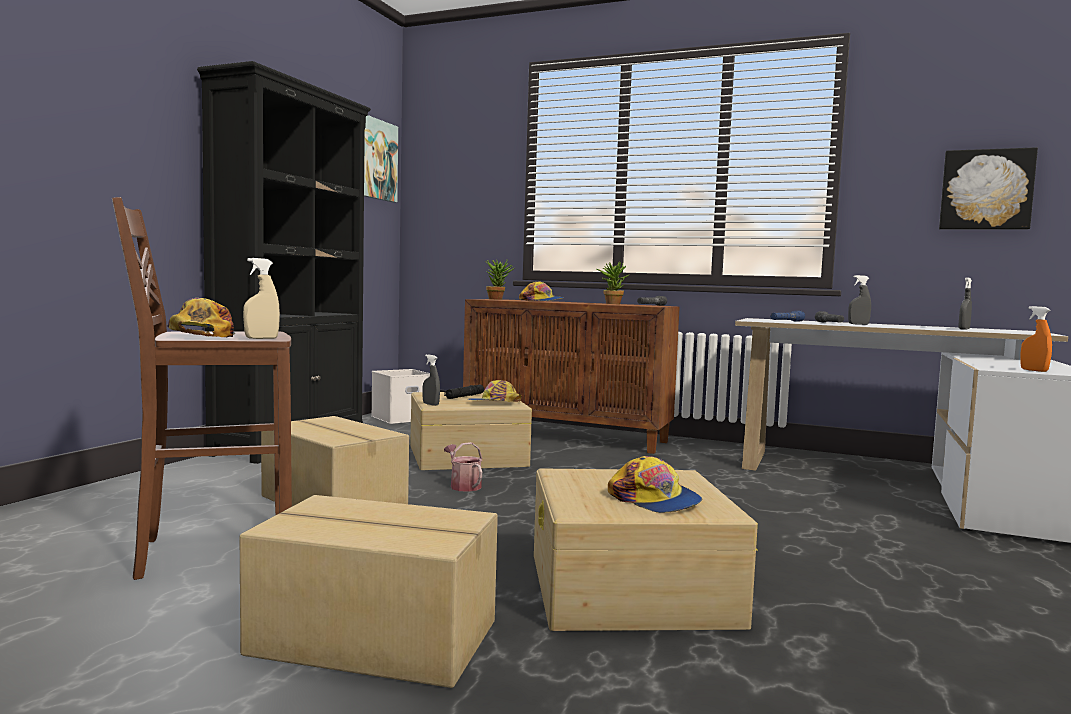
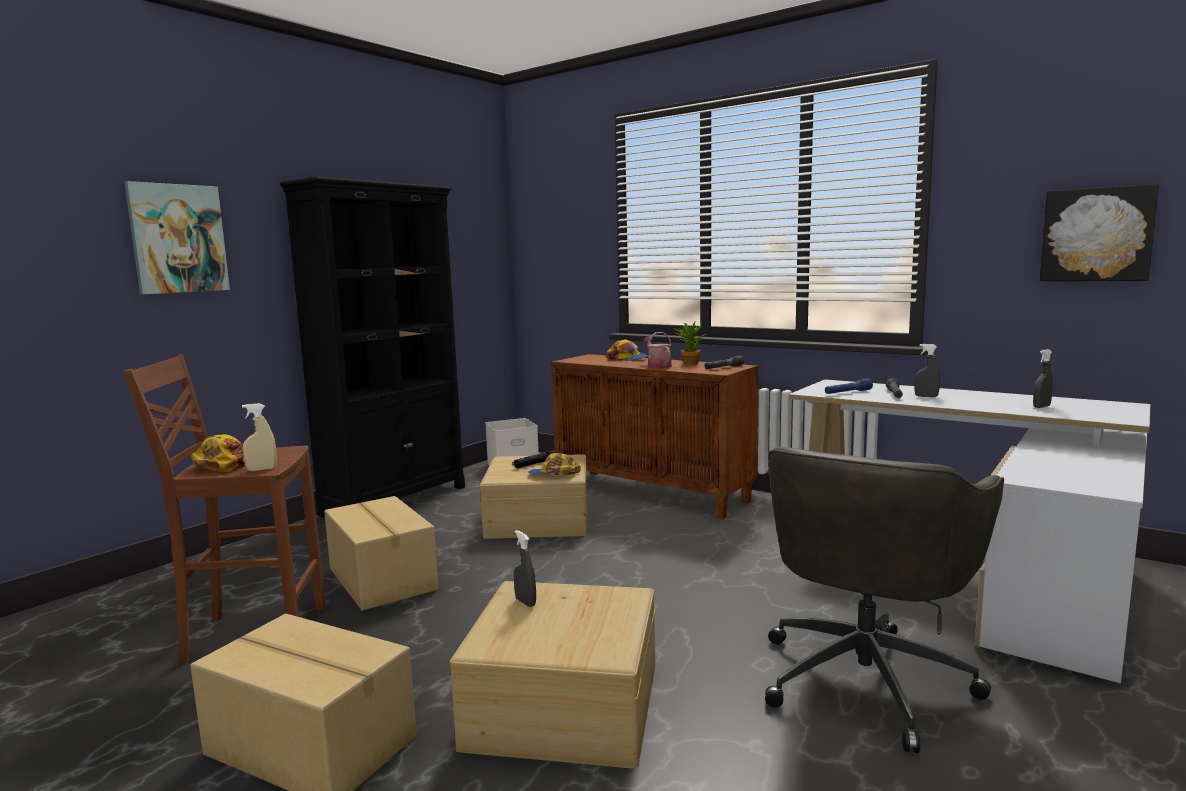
camera: 15 degrees right, 5 degrees up
picture [364,115,398,202] -> picture moved to [124,181,230,294]
grey spray bottle [422,354,440,406] -> grey spray bottle moved to [514,530,536,607]
watering can [444,442,482,492] -> watering can moved to [643,332,672,369]
potted plant [485,259,515,300] -> none
cap [608,456,702,513] -> none
orange spray bottle [1020,306,1052,372] -> none
none -> grey office chair [765,447,1004,753]

